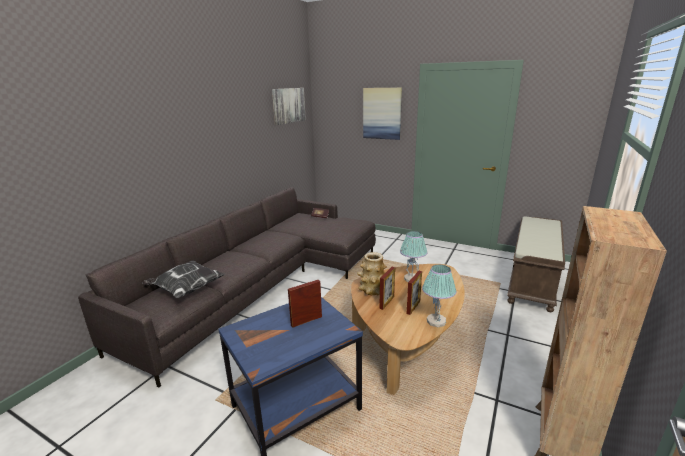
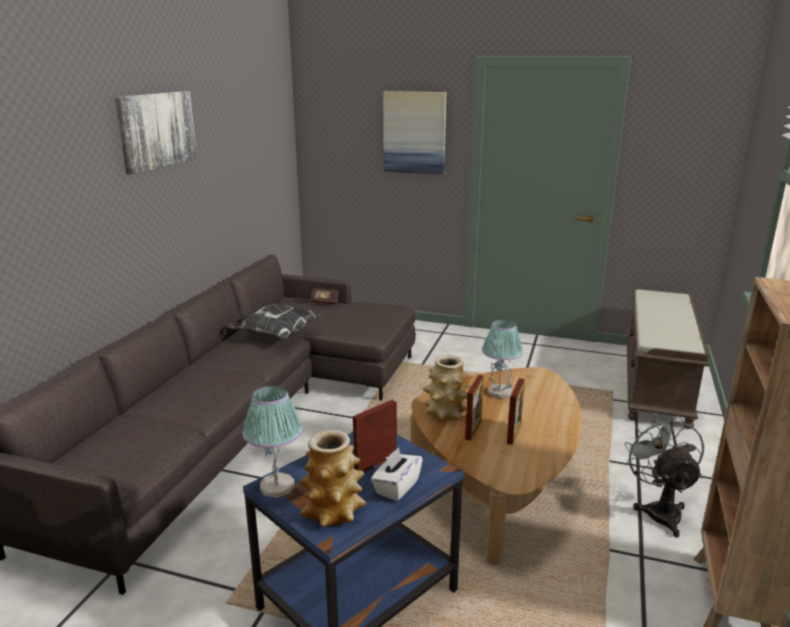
camera: 10 degrees left, 0 degrees up
pillow [142,260,225,298] -> pillow moved to [226,304,322,339]
picture [272,88,306,125] -> picture moved to [115,91,197,175]
table lamp [422,265,456,327] -> table lamp moved to [243,386,303,498]
none -> vase [299,430,366,527]
none -> white tissue box [371,447,423,501]
none -> grey fan [624,414,704,538]

